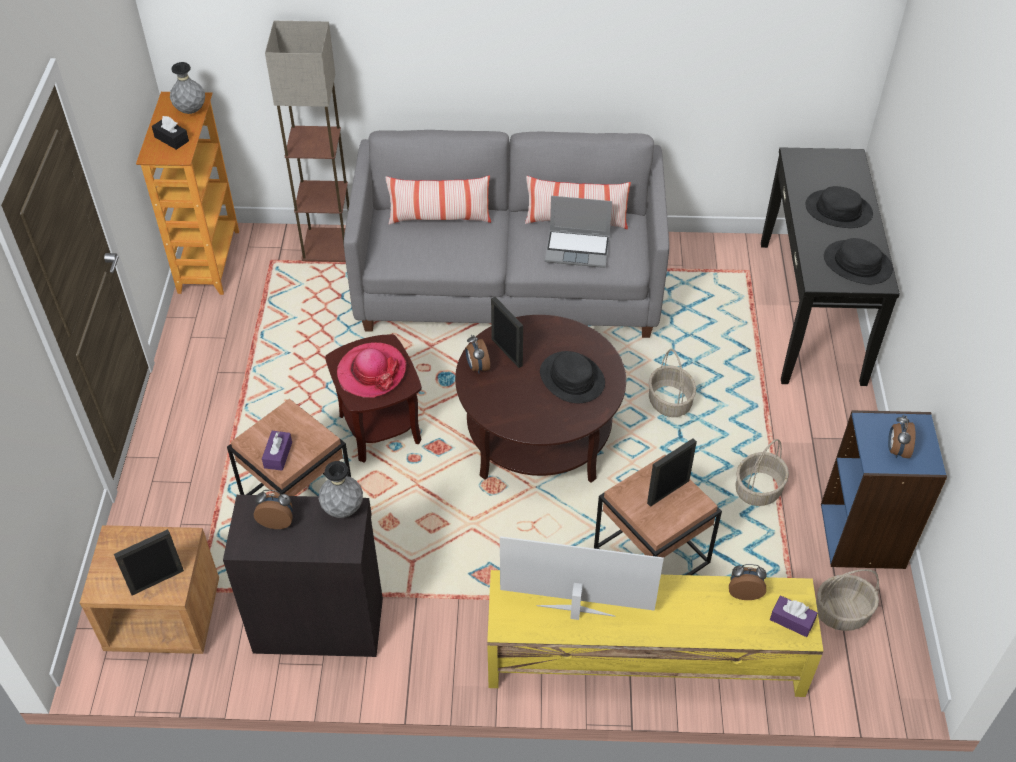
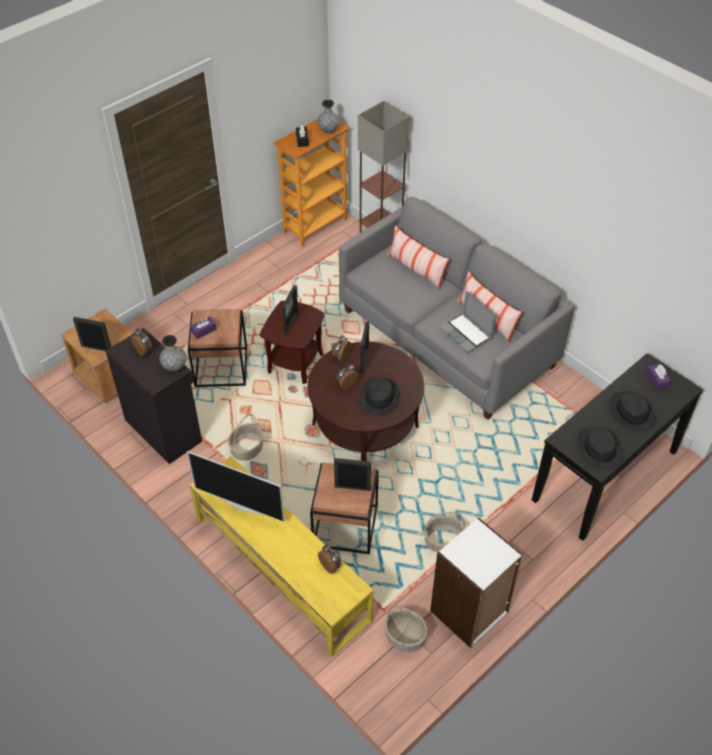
camera: 45 degrees right, 0 degrees up
hat [337,342,407,398] -> picture frame [282,285,298,335]
television [500,536,664,620] -> television turned 150 degrees clockwise [187,451,285,522]
basket [649,349,696,417] -> basket moved to [228,414,263,461]
purple tissue box [770,595,817,637] -> purple tissue box moved to [646,363,671,390]
blue bookcase [821,410,947,569] -> white bookcase [430,517,523,648]
alarm clock [888,415,916,458] -> alarm clock moved to [336,363,359,390]

